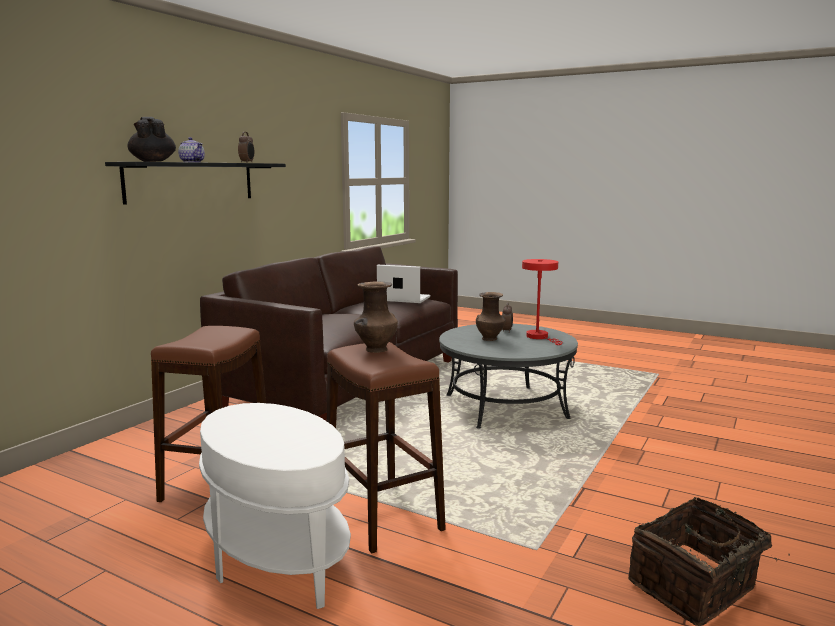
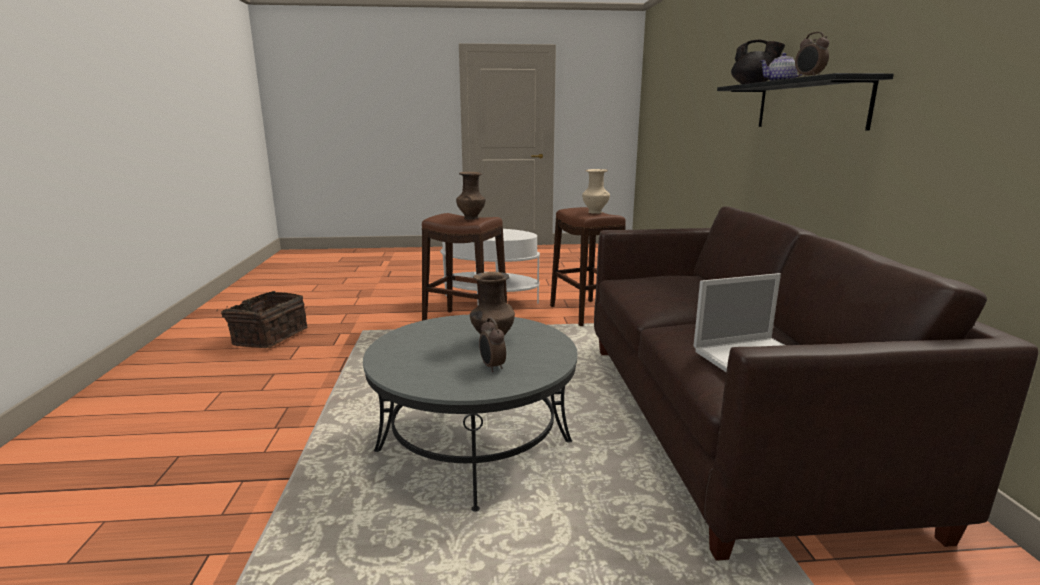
camera: 145 degrees right, 5 degrees up
red table lamp [522,259,563,345] -> none
none -> beige vase [582,169,610,214]

